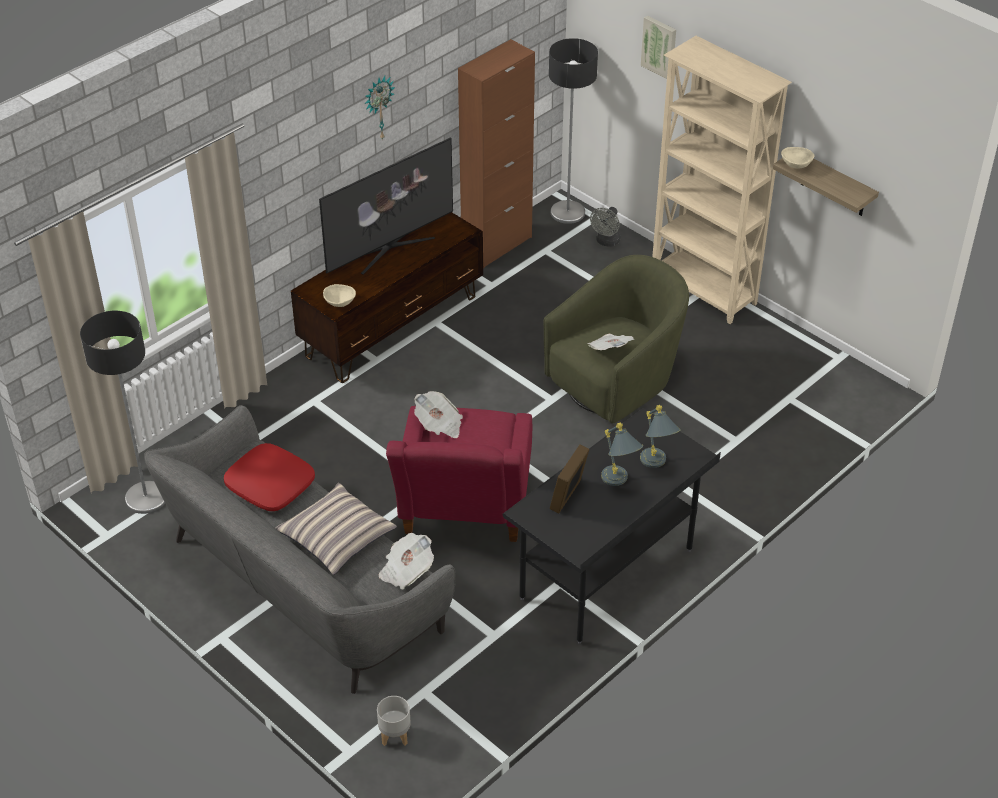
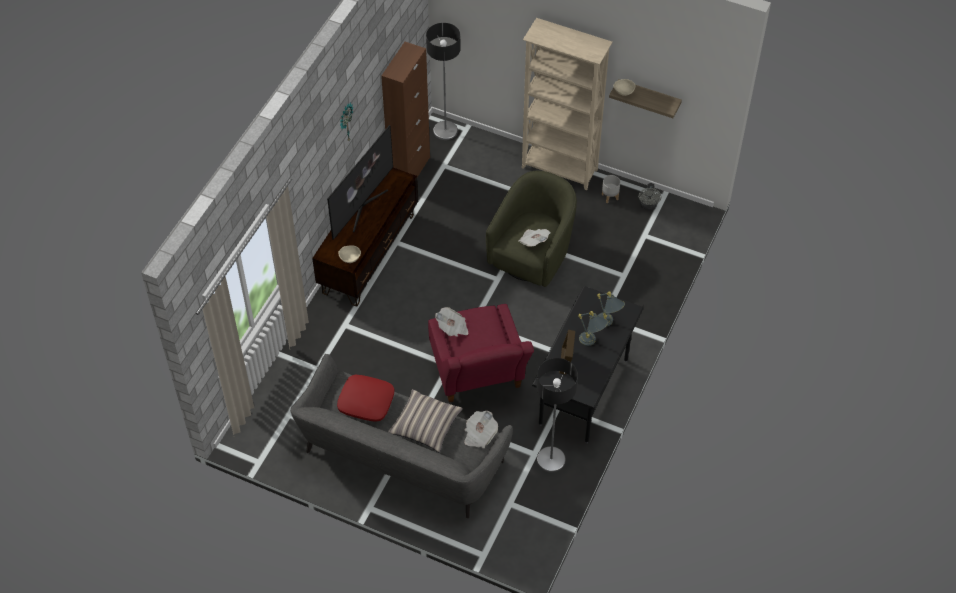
camera: 20 degrees left, 10 degrees up
floor lamp [80,311,165,514] -> floor lamp moved to [537,358,578,473]
grey planter [377,696,411,746] -> grey planter moved to [602,175,620,203]
grey fan [590,207,620,247] -> grey fan moved to [639,183,661,210]
picture [641,16,676,79] -> none

